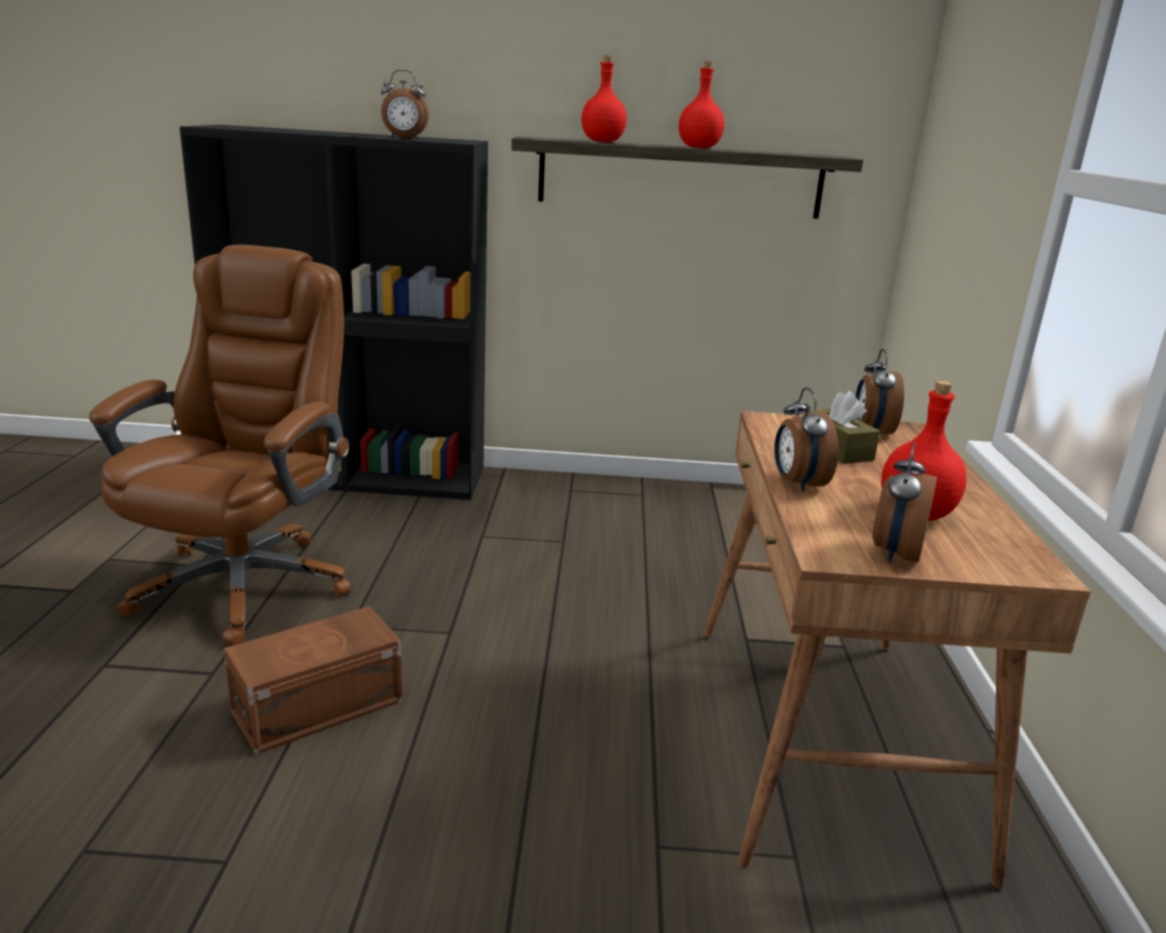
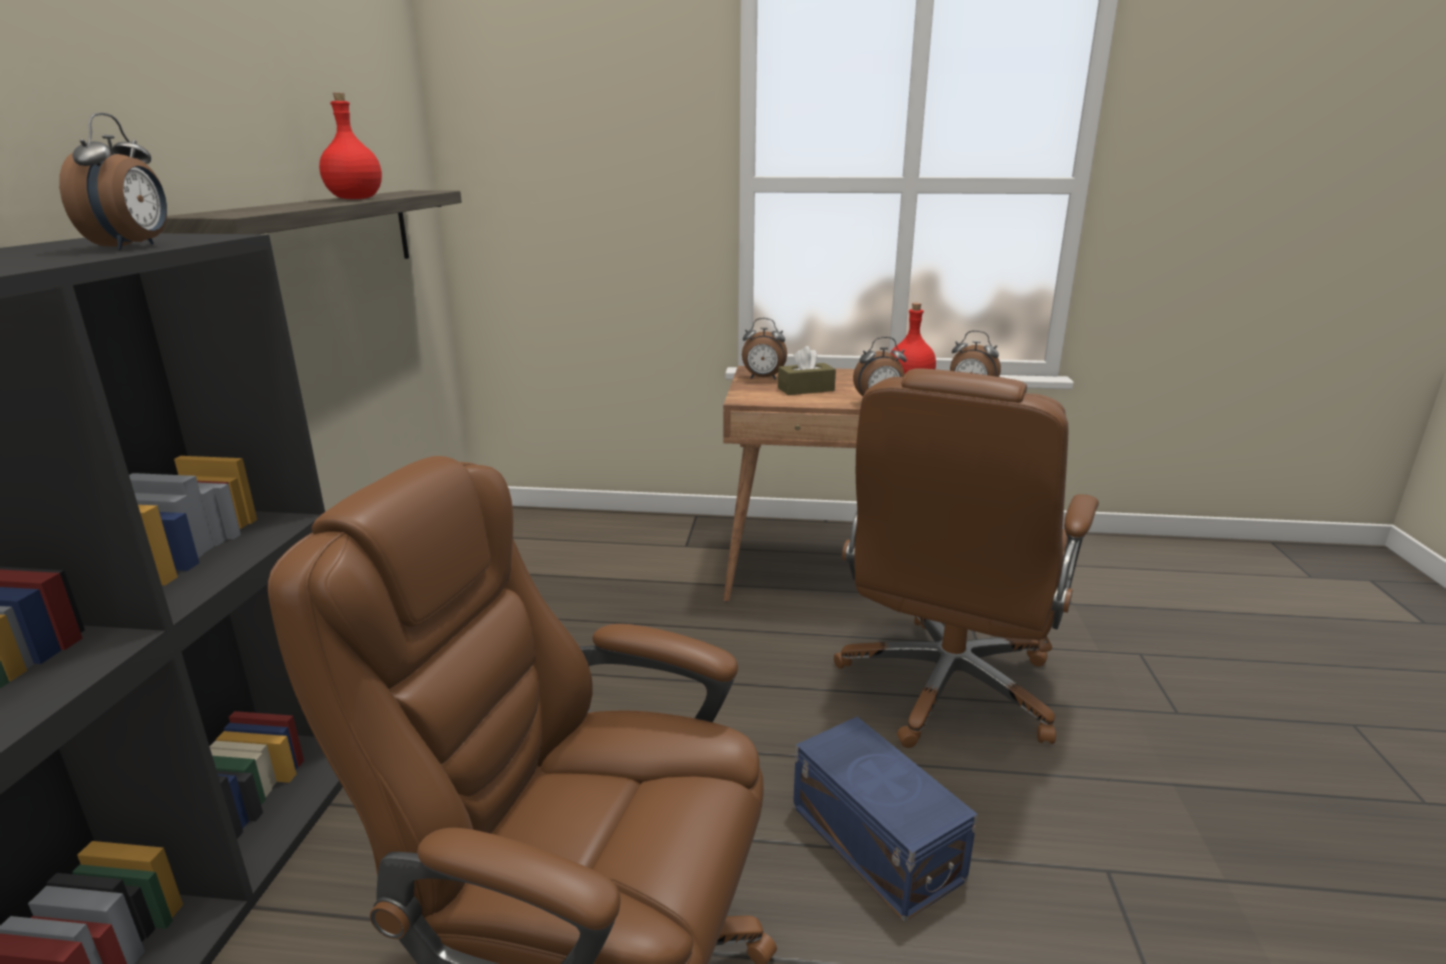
camera: 85 degrees left, 0 degrees up
brown storage box [224,606,402,755] -> blue storage box [793,717,978,922]
red bottle [581,55,627,142] -> none
none -> brown office chair [834,368,1099,748]

